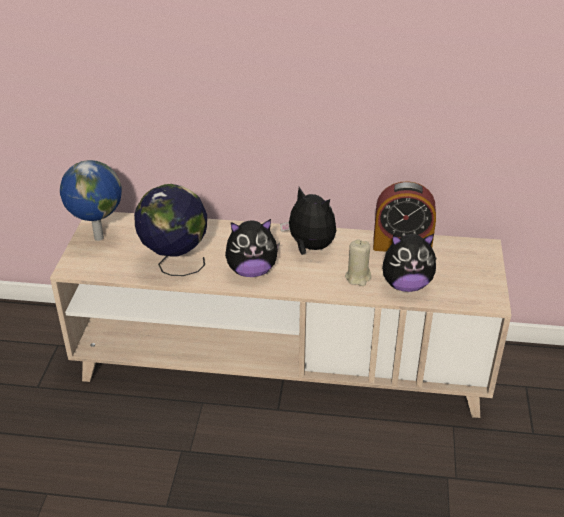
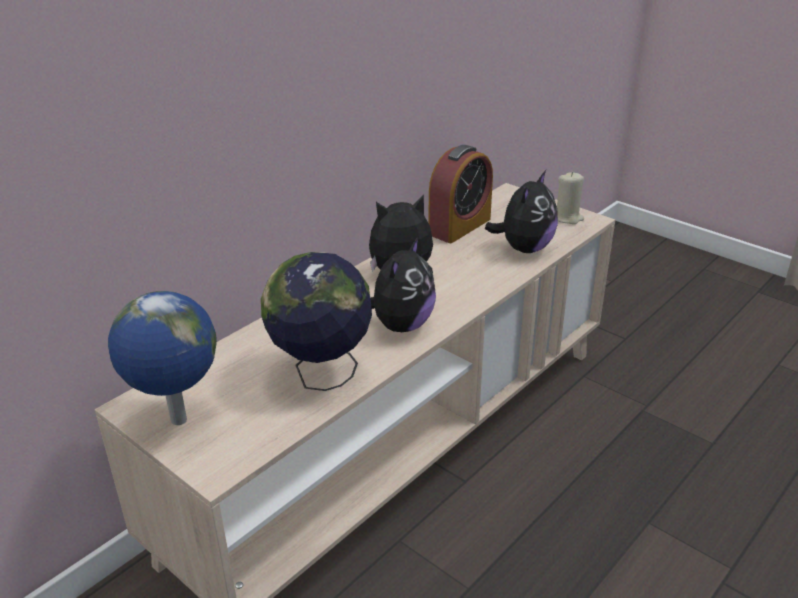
camera: 55 degrees left, 5 degrees down
beige candle [345,239,371,286] -> beige candle moved to [557,172,584,224]

